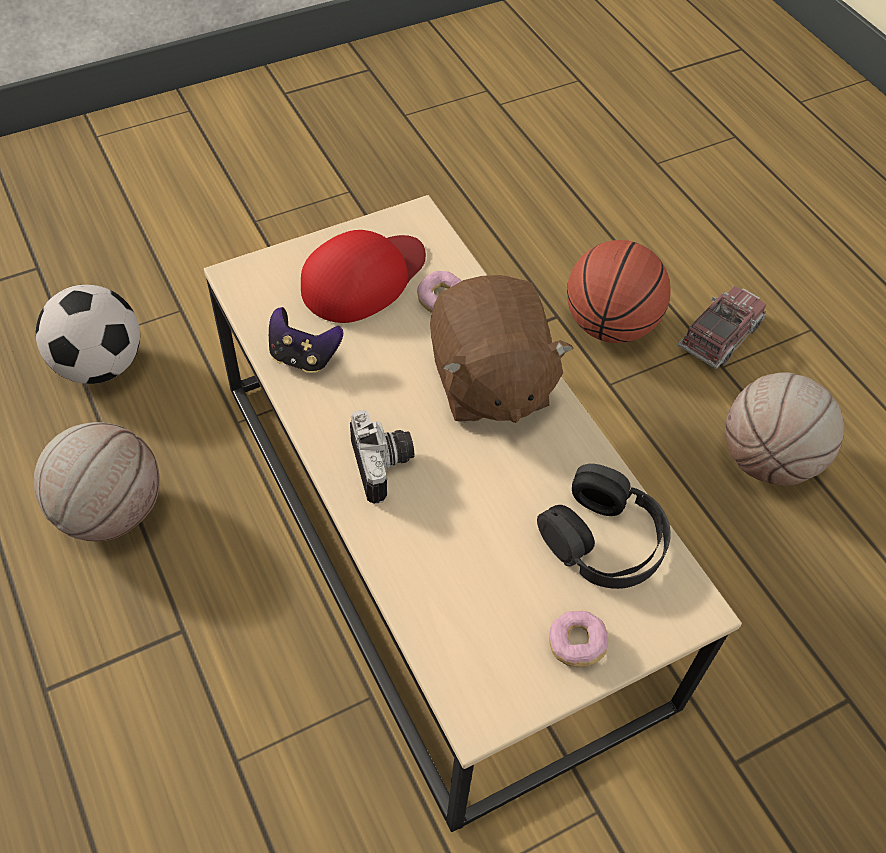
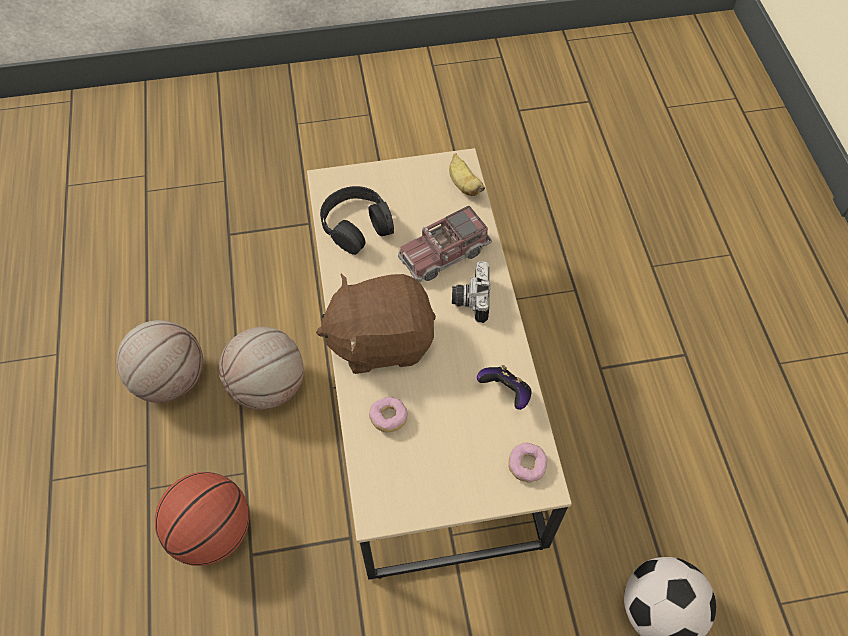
camera: 160 degrees left, 5 degrees up
basketball [34,422,160,542] -> basketball moved to [219,327,303,410]
red cap [301,230,426,323] -> none
brown plush toy [430,275,573,423] -> brown plush toy turned 105 degrees counterclockwise [316,274,436,374]
donut [549,611,608,667] -> donut moved to [508,443,547,482]
toy truck [678,286,766,369] -> toy truck moved to [398,205,492,282]
none -> banana [449,153,485,196]

